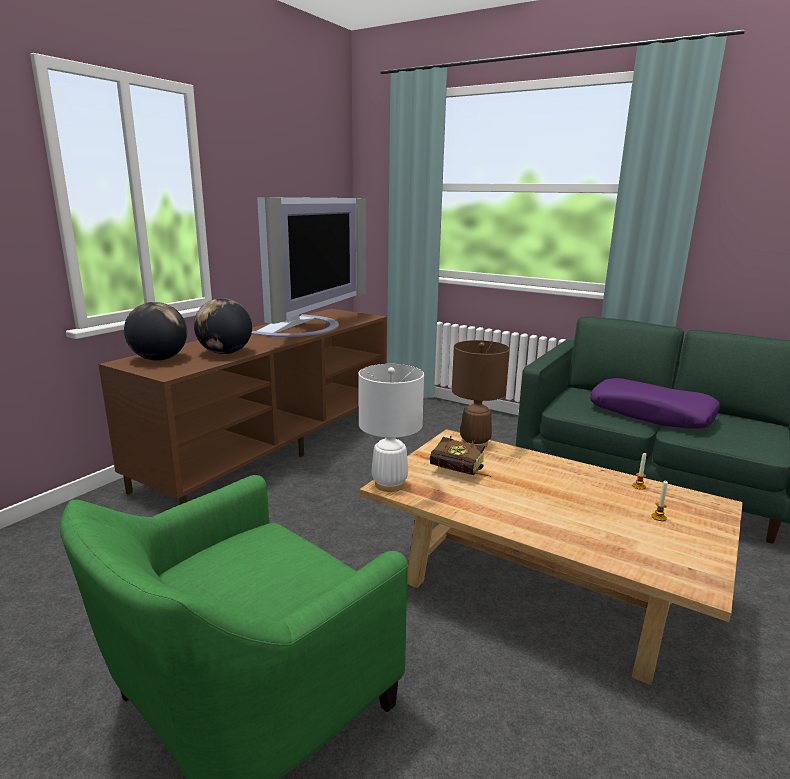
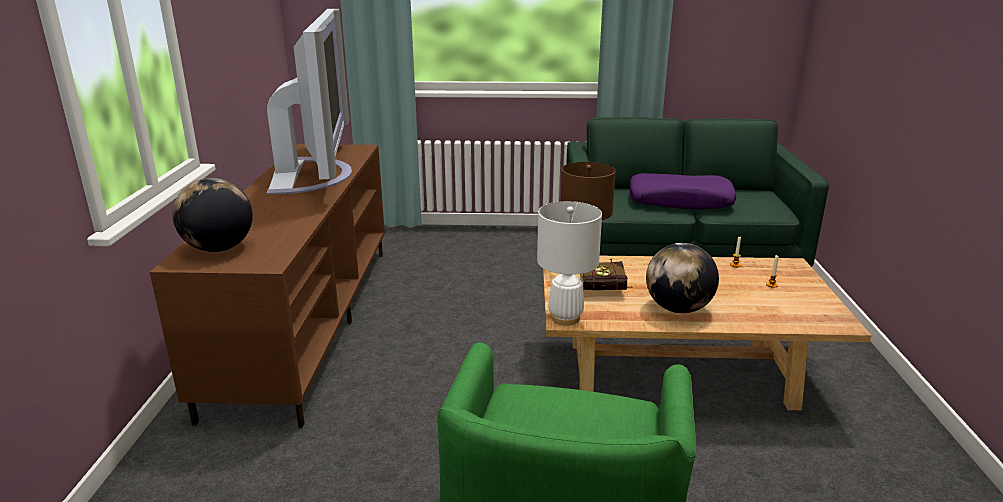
camera: 30 degrees left, 5 degrees up
globe [194,298,252,354] -> globe moved to [646,243,719,313]

